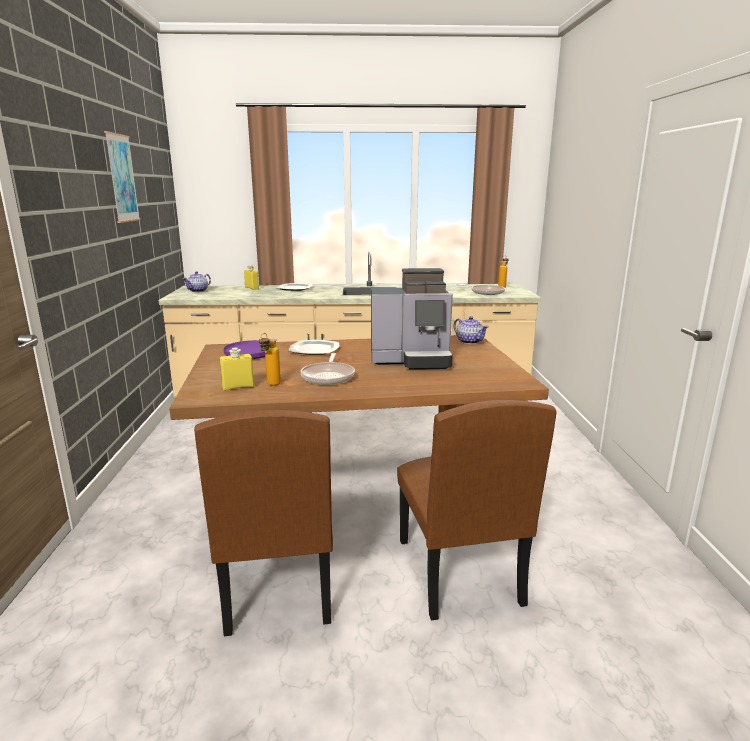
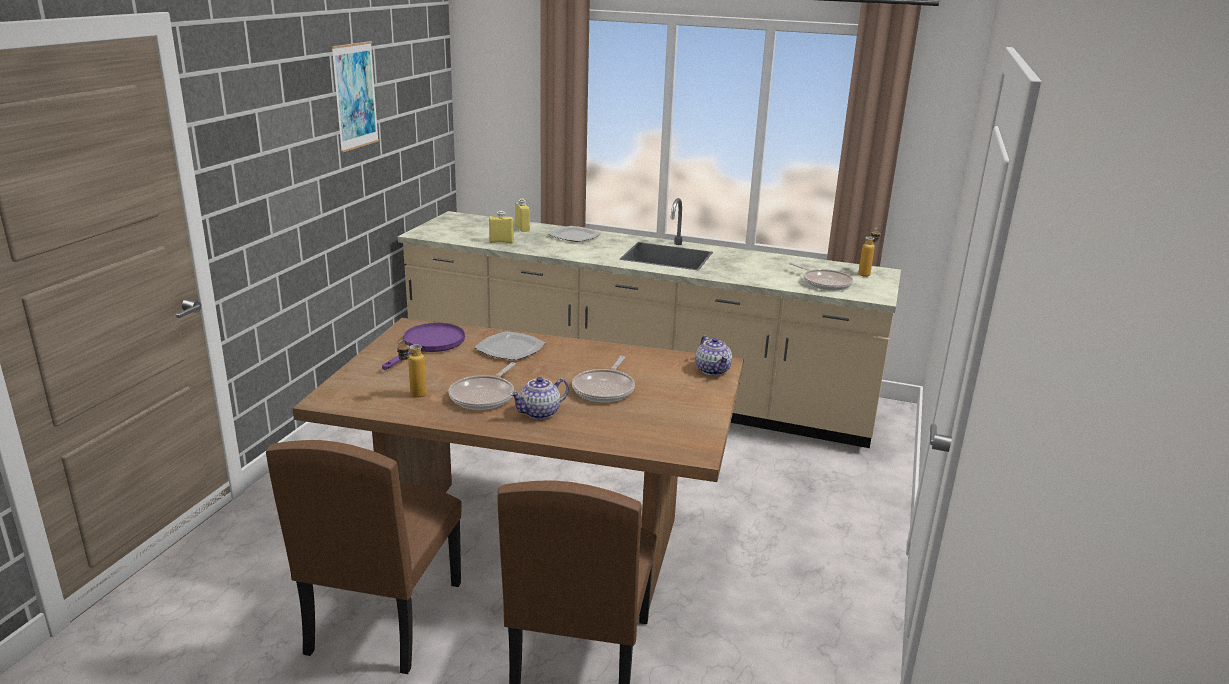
camera: 20 degrees right, 5 degrees up
teapot [183,271,211,292] -> teapot moved to [510,377,569,419]
yellow bottle [220,348,254,391] -> yellow bottle moved to [489,211,514,244]
coffee machine [371,268,453,370] -> frying pan [572,356,635,402]

